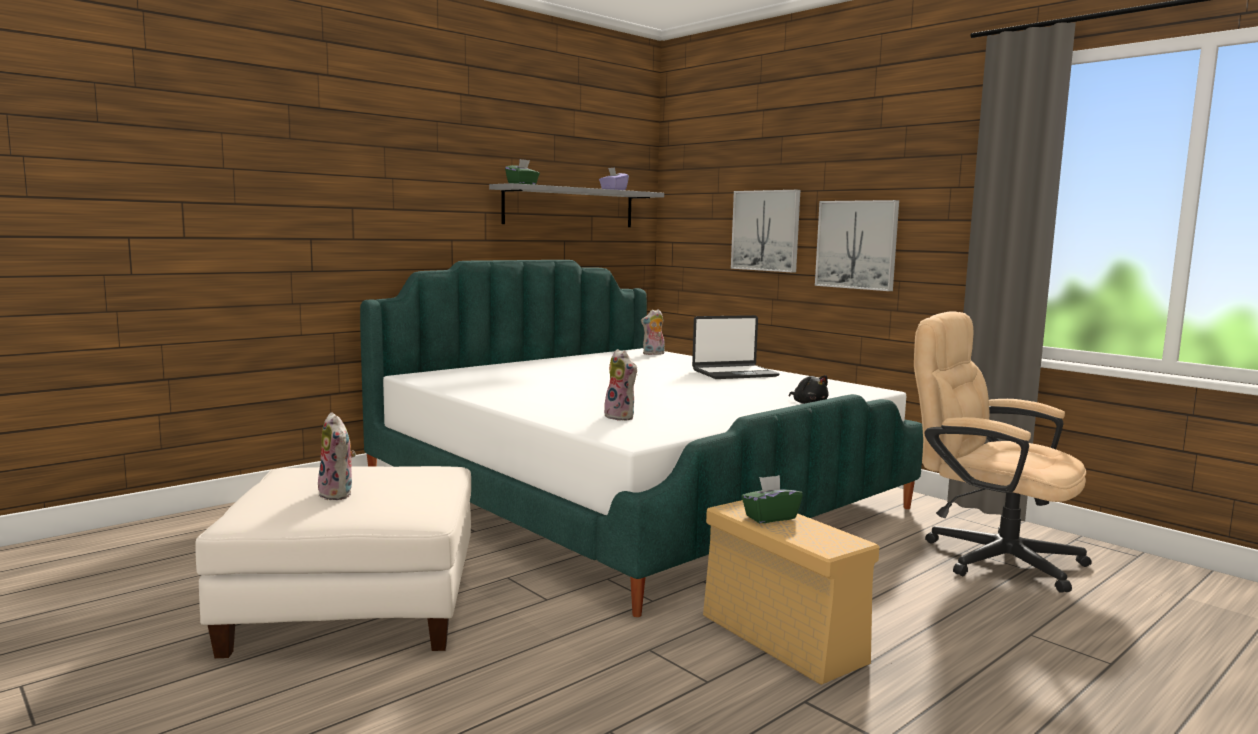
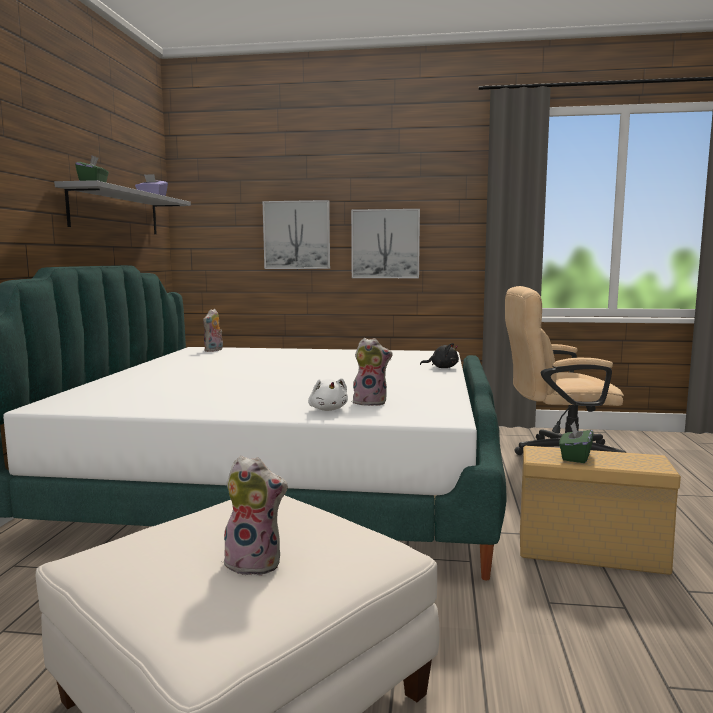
camera: 40 degrees left, 0 degrees up
laptop [692,315,780,379] -> none
none -> white plush toy [308,378,348,411]

